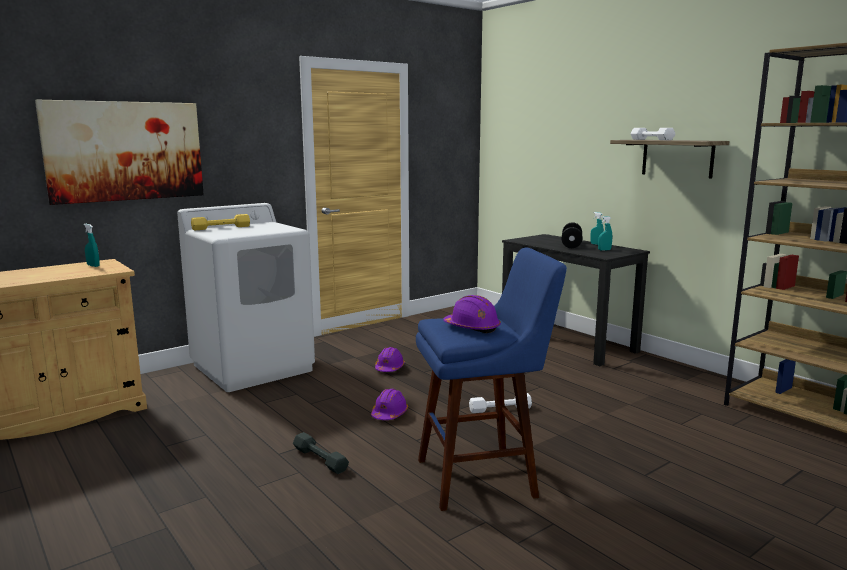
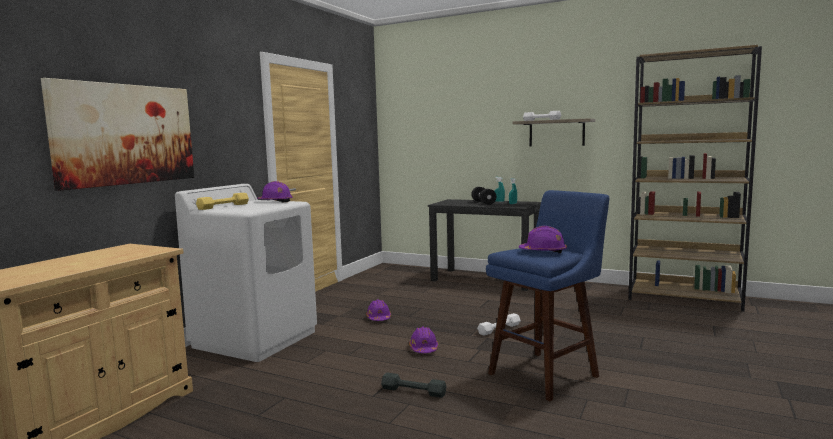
camera: 25 degrees left, 5 degrees down
turquoise spray bottle [84,224,100,267] -> none
none -> purple hard hat [257,181,293,203]

